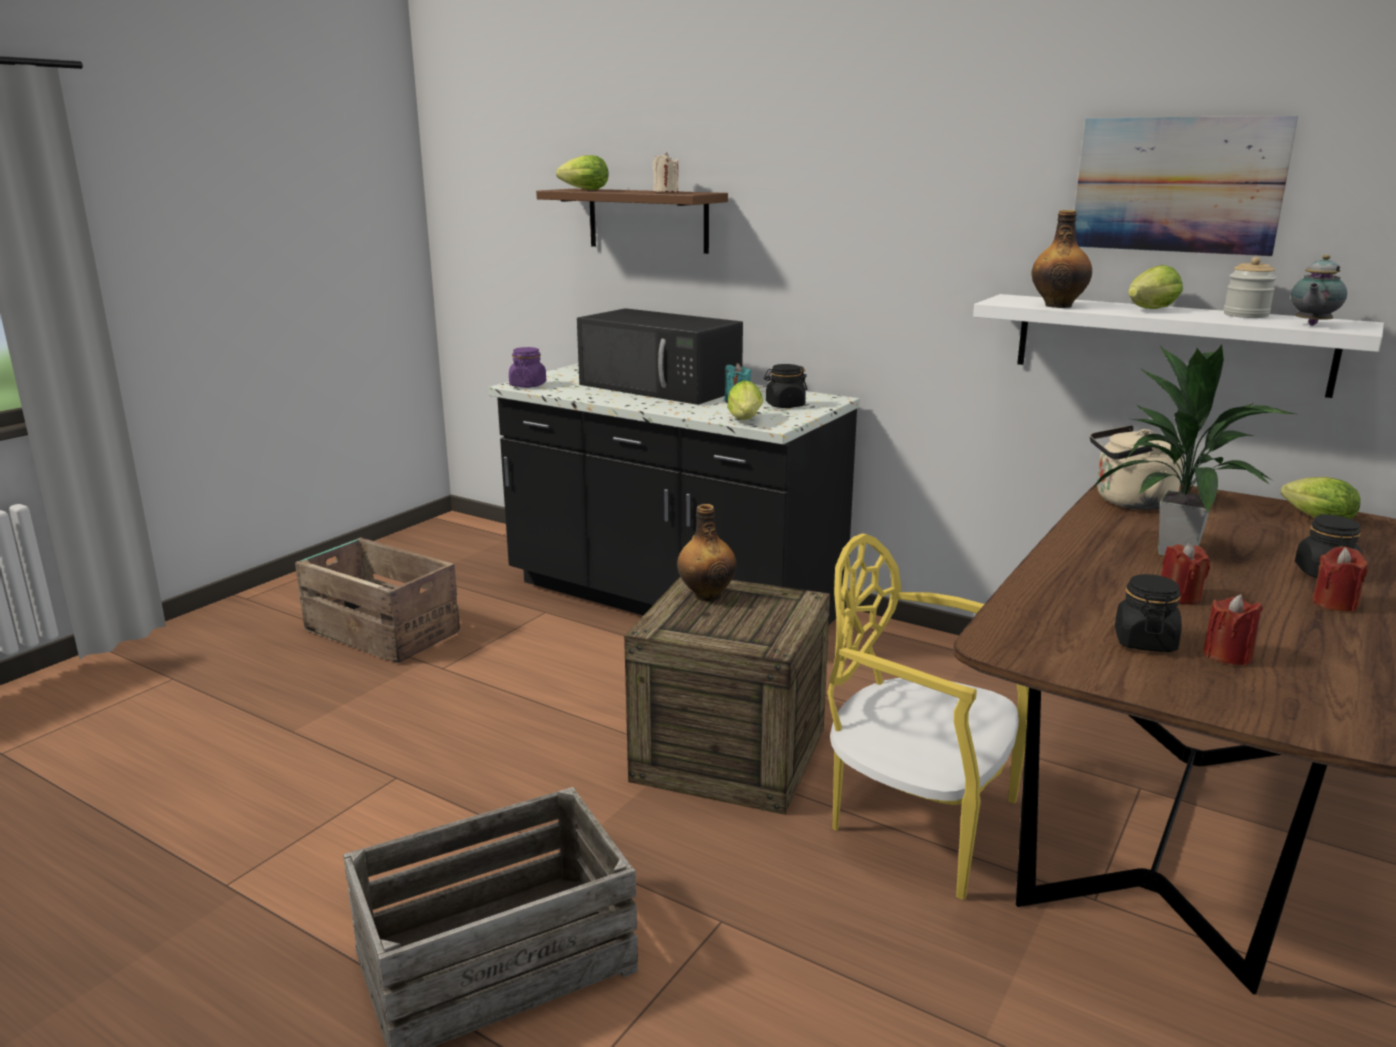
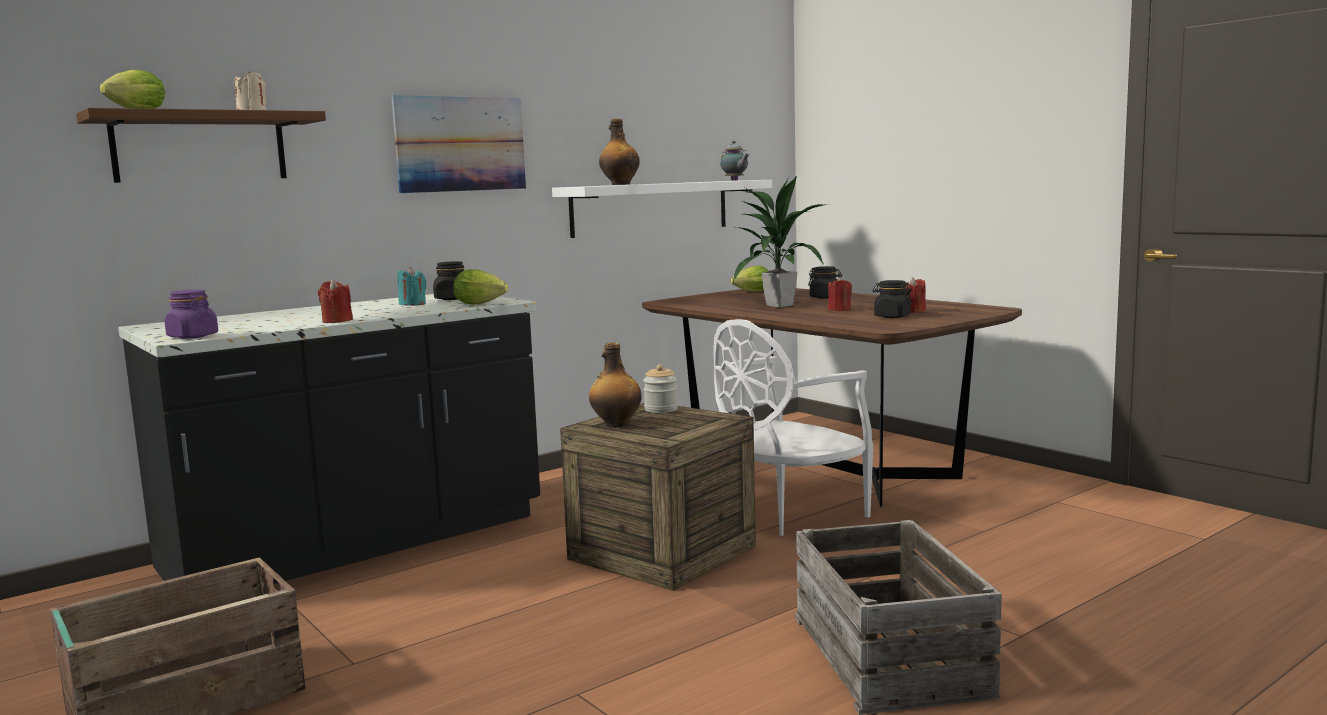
camera: 70 degrees left, 10 degrees down
black microwave [577,308,743,405] -> none
yellow chair [827,533,1029,900] -> white chair [713,319,873,536]
picture [1075,116,1298,256] -> picture moved to [391,95,526,193]
beige kettle [1090,425,1184,510] -> none
lettuce [1128,265,1183,309] -> none
jar [1224,257,1277,318] -> jar moved to [643,364,678,413]
red candle [1312,546,1368,612] -> red candle moved to [318,279,353,323]

